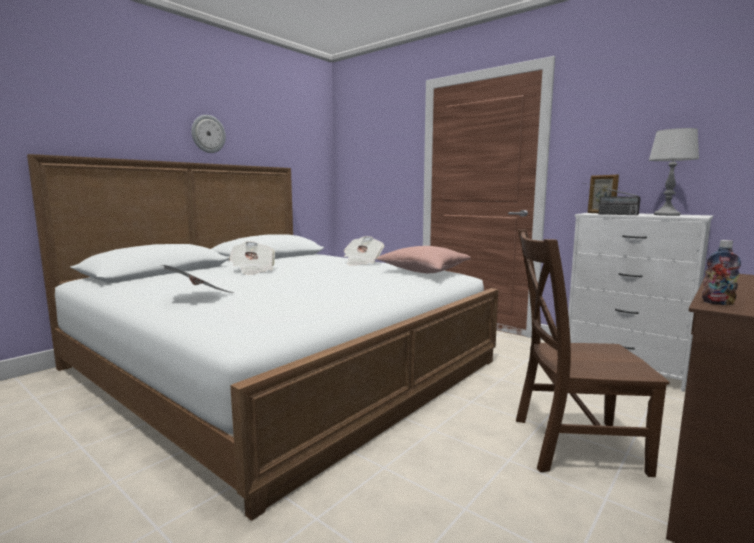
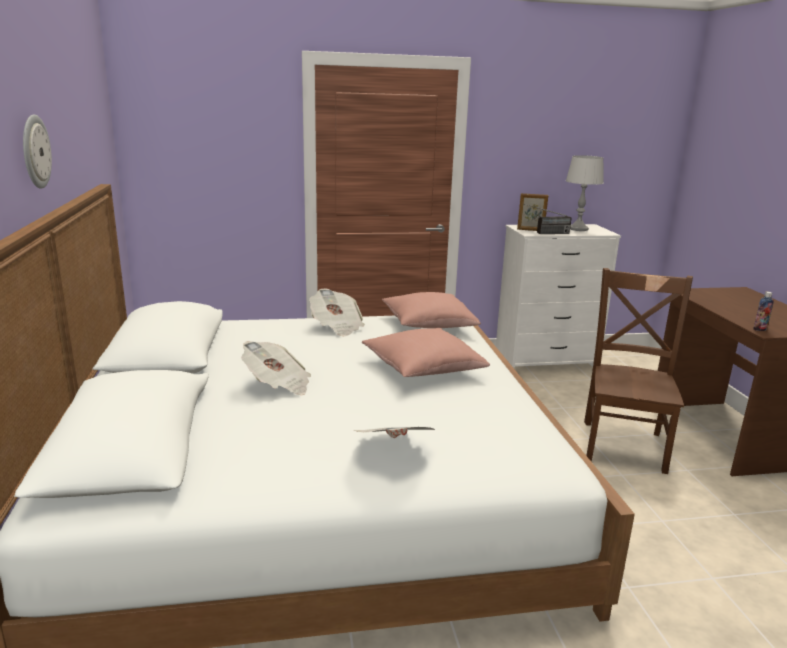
camera: 50 degrees left, 10 degrees up
brown chair [516,229,670,477] -> brown chair turned 150 degrees clockwise [584,268,693,474]
none -> pink pillow [362,328,490,377]

